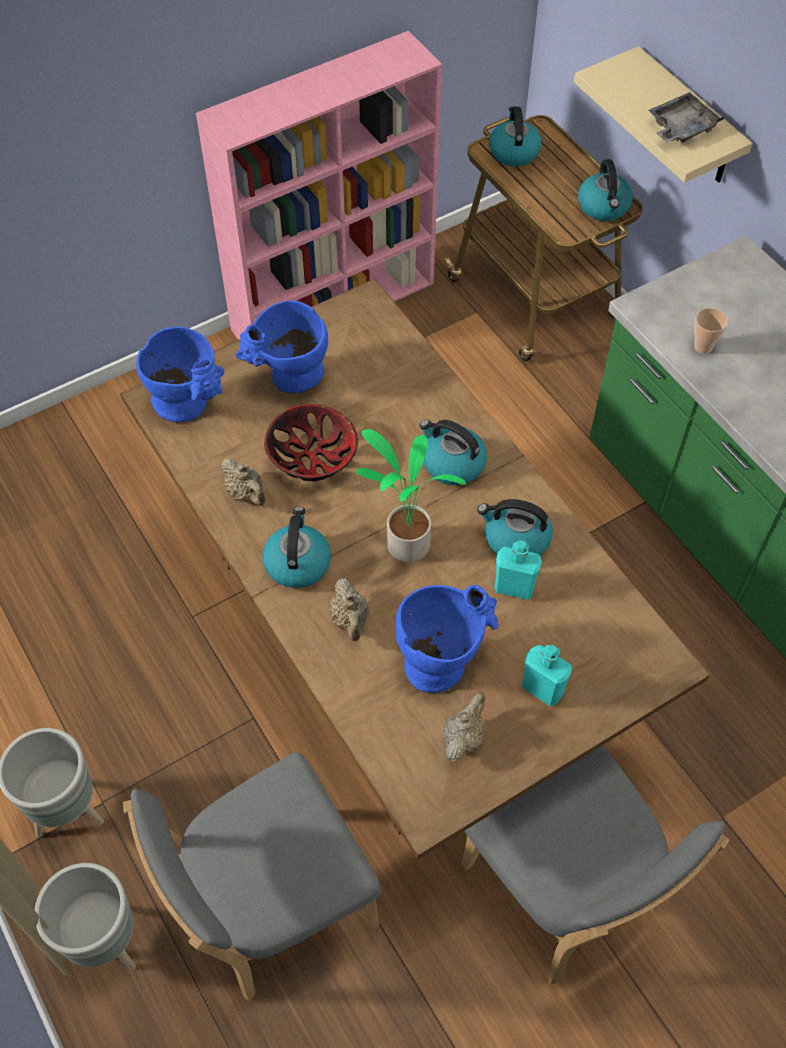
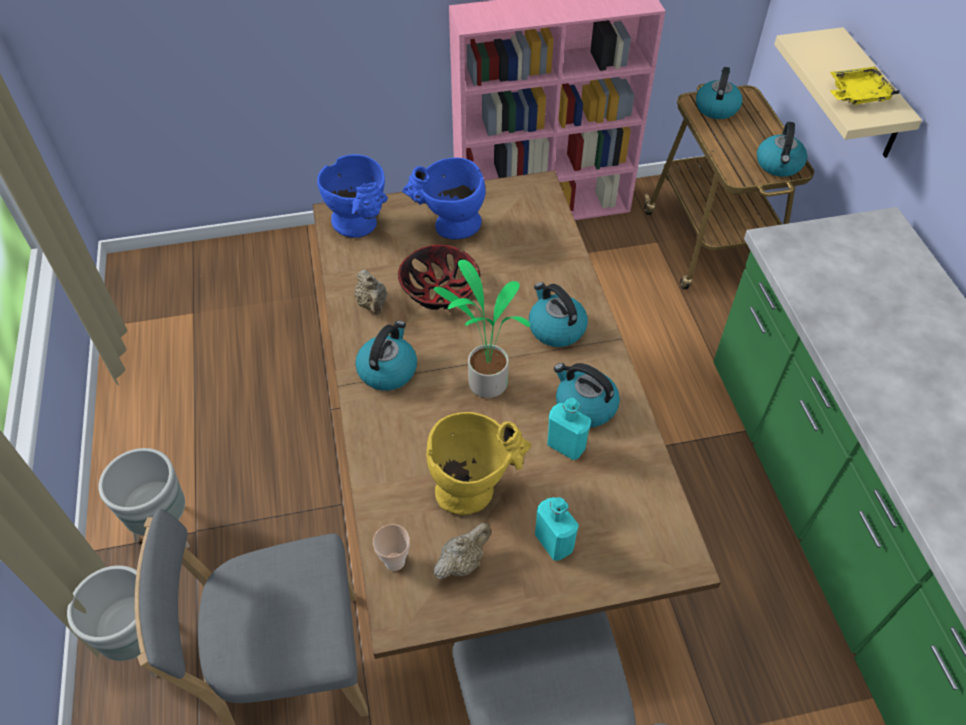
camera: 20 degrees right, 5 degrees down
beige teapot [329,578,369,641] -> none
blue vase [395,585,498,693] -> yellow vase [426,412,532,515]
grey tray [648,92,724,143] -> yellow tray [830,67,900,105]
cup [694,308,728,354] -> cup moved to [373,524,410,571]

